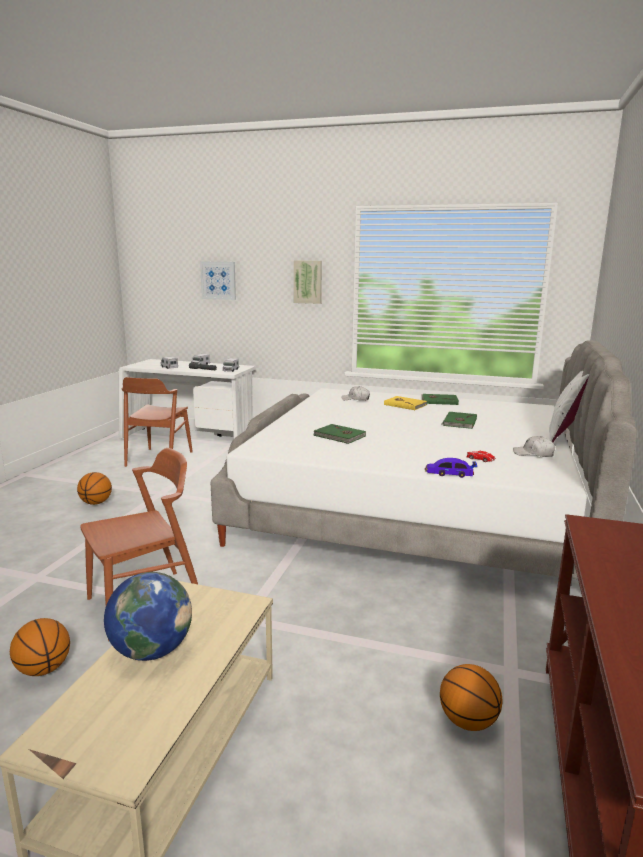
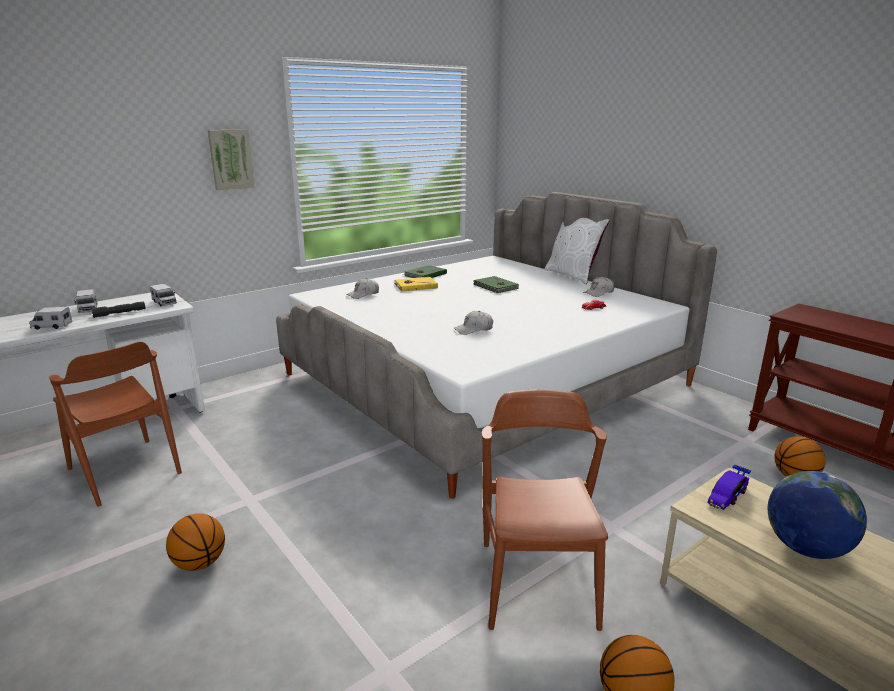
camera: 55 degrees left, 5 degrees up
picture [200,262,236,300] -> none
green book [314,424,366,444] -> white cap [454,311,493,335]
toy car [425,458,478,478] -> toy car moved to [708,464,751,510]

